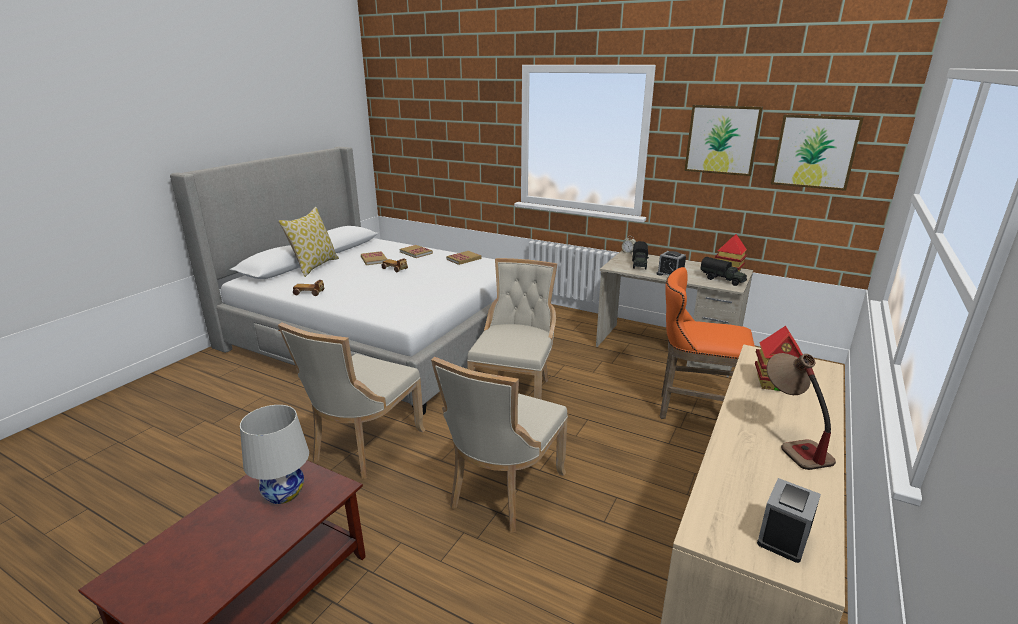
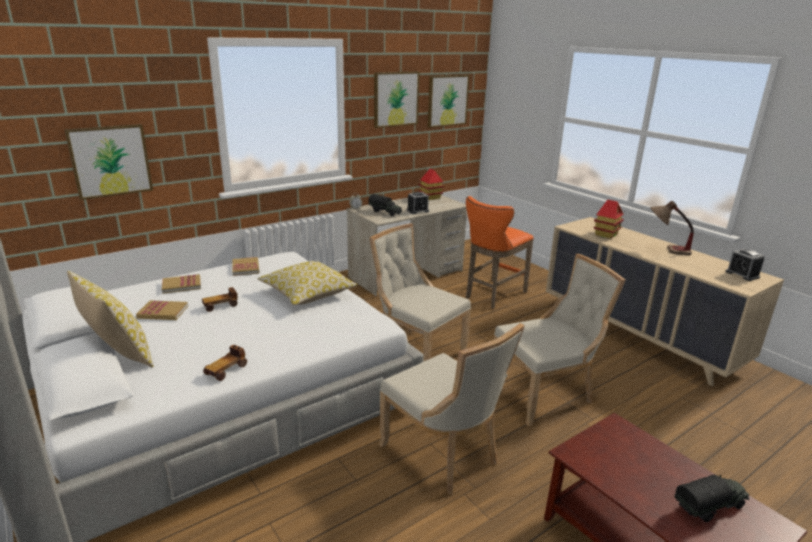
camera: 65 degrees left, 0 degrees up
white table lamp [240,405,309,504] -> none
beige chair [431,357,568,533] -> beige chair turned 75 degrees counterclockwise [494,254,625,426]
toy truck [700,257,747,286] -> toy truck moved to [674,475,749,522]
none -> picture [64,124,153,200]
none -> pillow [257,261,357,305]

